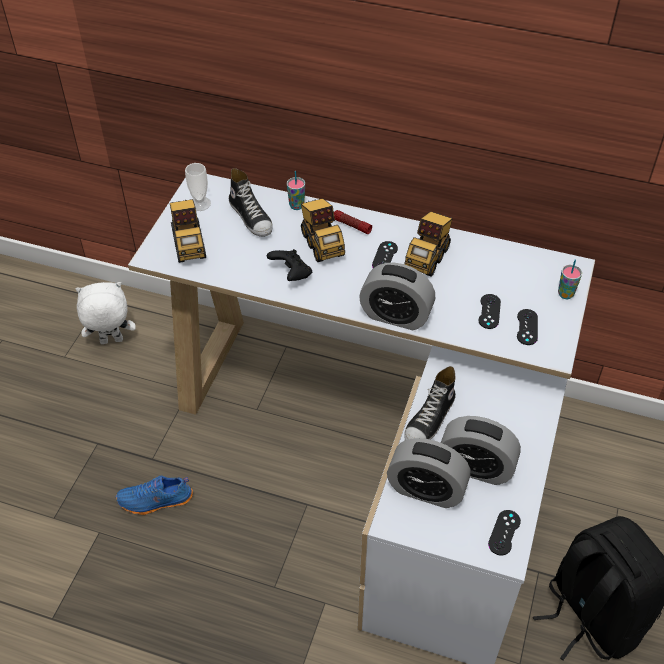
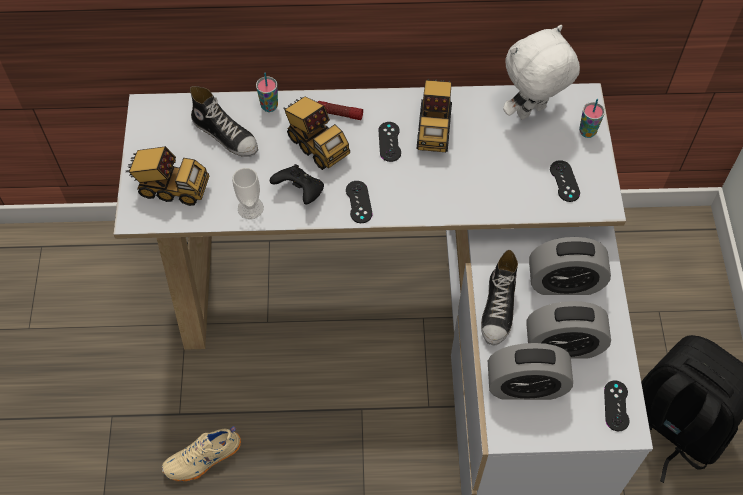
camera: 20 degrees left, 10 degrees up
white plush toy [76,282,136,344] -> white plush toy moved to [503,25,580,120]
blue shoe [116,476,193,515] -> beige shoe [161,426,241,482]
toy truck [170,199,206,263] -> toy truck turned 45 degrees counterclockwise [126,146,209,206]
cup [185,163,211,211] -> cup moved to [232,168,264,219]
alarm clock [359,263,436,330] -> alarm clock moved to [529,237,611,295]
black game controller [478,294,501,329] -> black game controller moved to [346,181,372,223]

